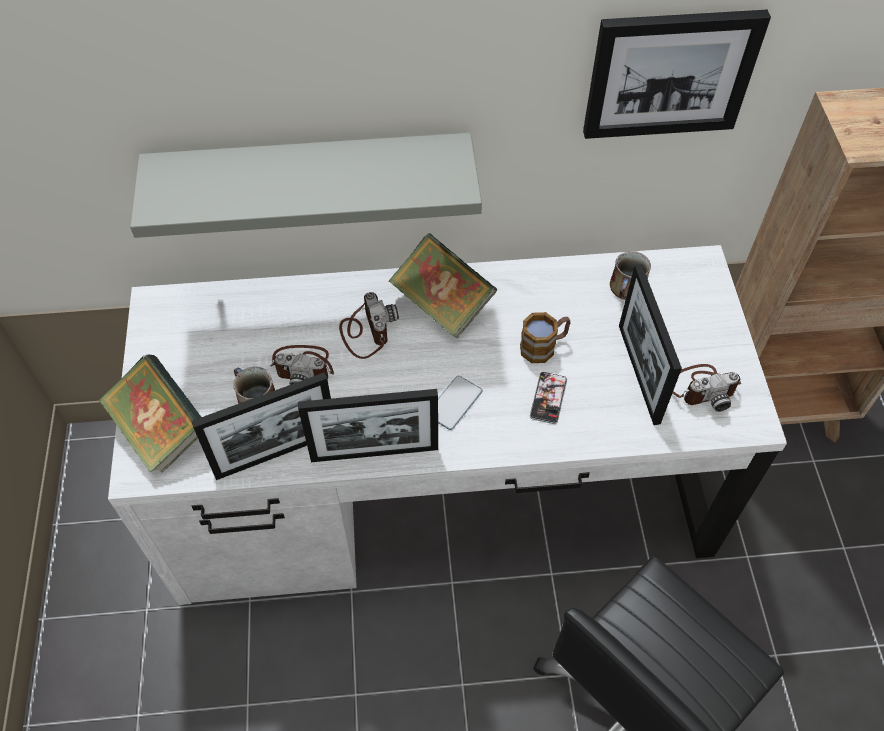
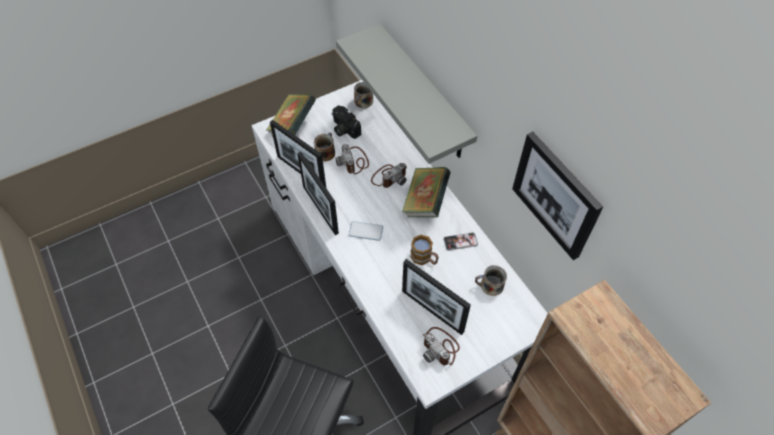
camera: 65 degrees right, 0 degrees up
phone [530,372,567,424] -> phone moved to [443,233,478,251]
picture frame [619,264,682,425] -> picture frame turned 105 degrees counterclockwise [402,259,471,335]
none -> camera [332,105,361,139]
none -> mug [354,82,373,108]

